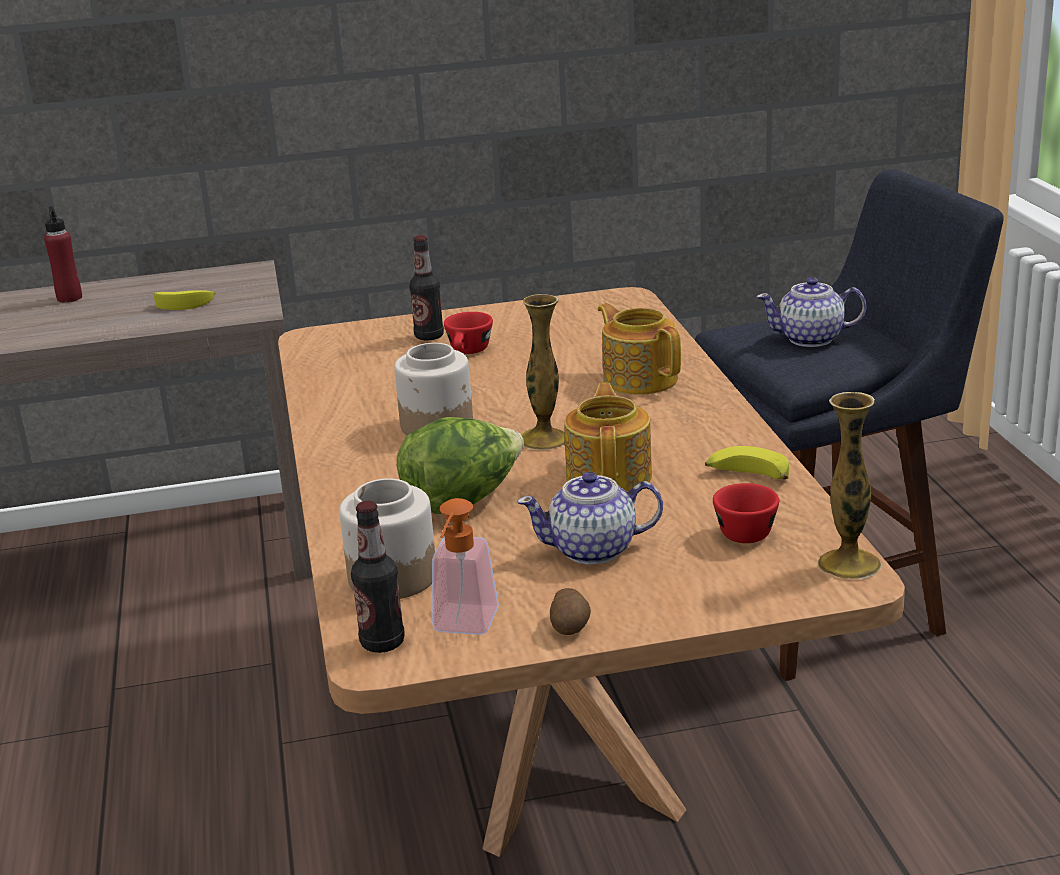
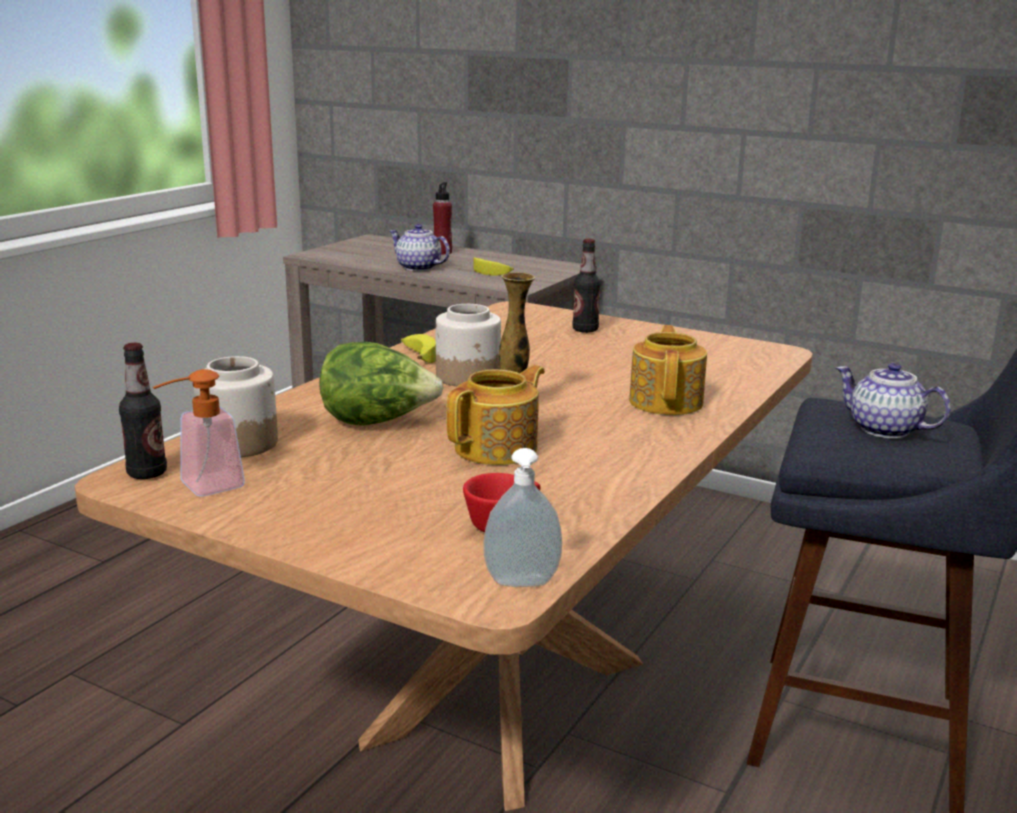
camera: 40 degrees right, 5 degrees down
red cup [444,312,493,354] -> none
teapot [517,472,663,564] -> teapot moved to [389,224,450,271]
potato [550,588,591,635] -> none
banana [705,446,789,479] -> banana moved to [401,334,436,363]
vase [817,392,881,579] -> soap dispenser [483,448,562,587]

